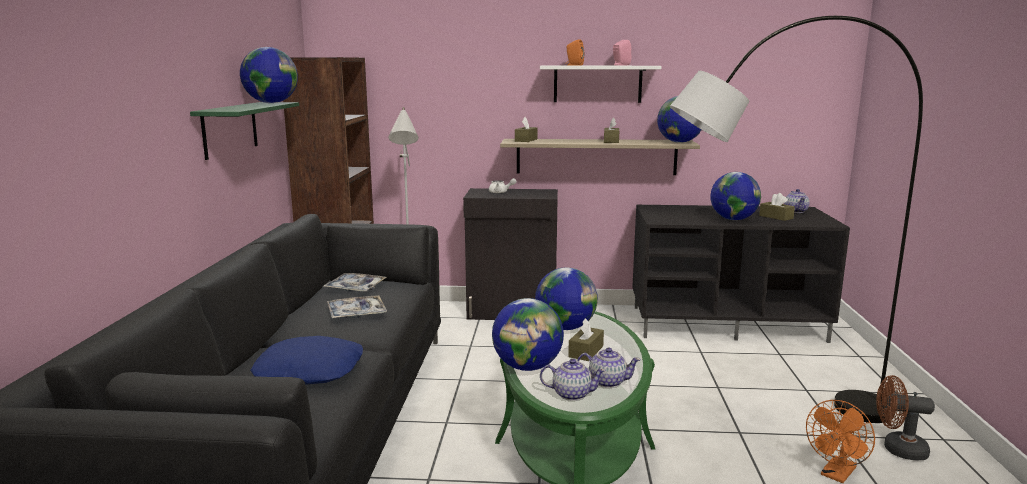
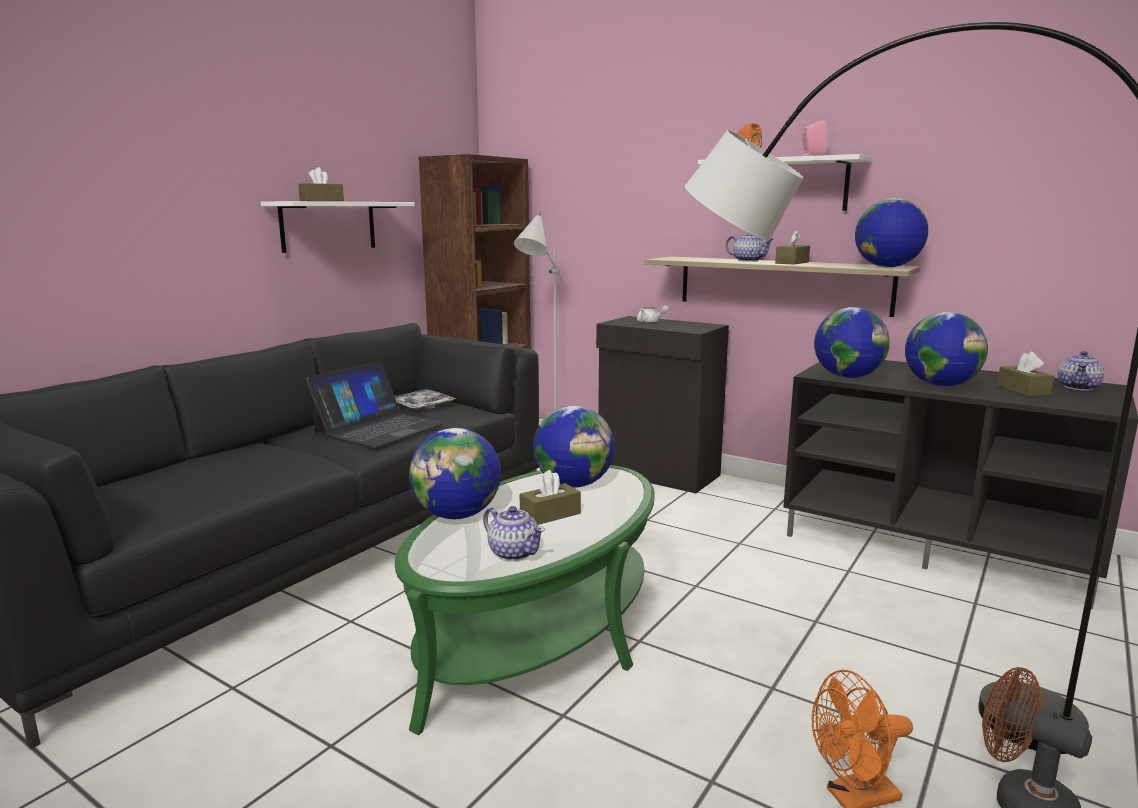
camera: 30 degrees right, 0 degrees up
green shelf [190,102,299,160] -> white shelf [261,201,415,253]
globe [240,47,298,103] -> globe moved to [814,307,890,378]
blue pillow [250,336,363,385] -> none
tray [327,295,387,318] -> laptop [306,361,444,448]
brown tissue box [515,117,537,142] -> brown tissue box moved to [298,167,344,201]
teapot [540,359,606,401] -> teapot moved to [726,233,774,262]

